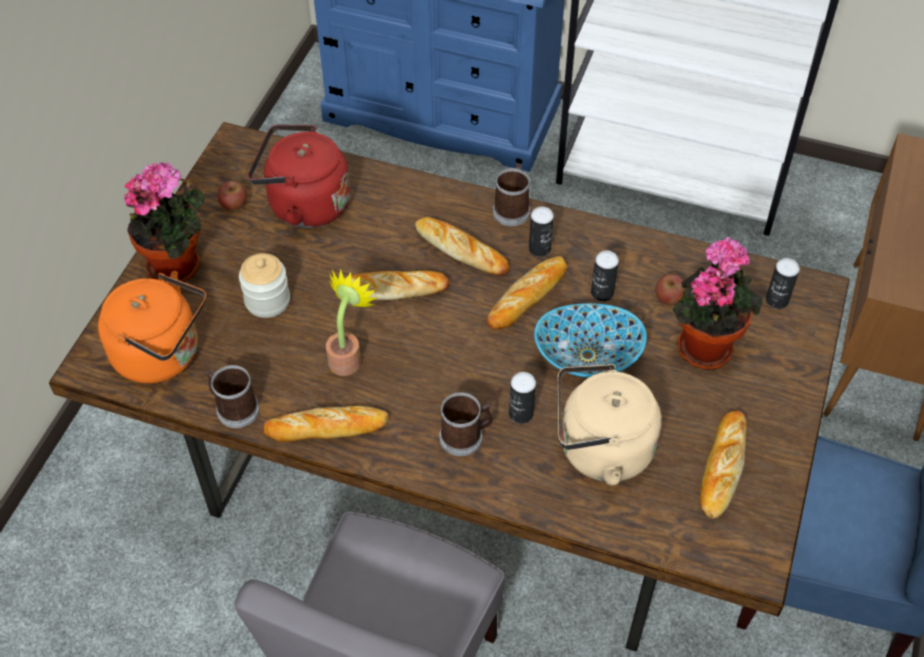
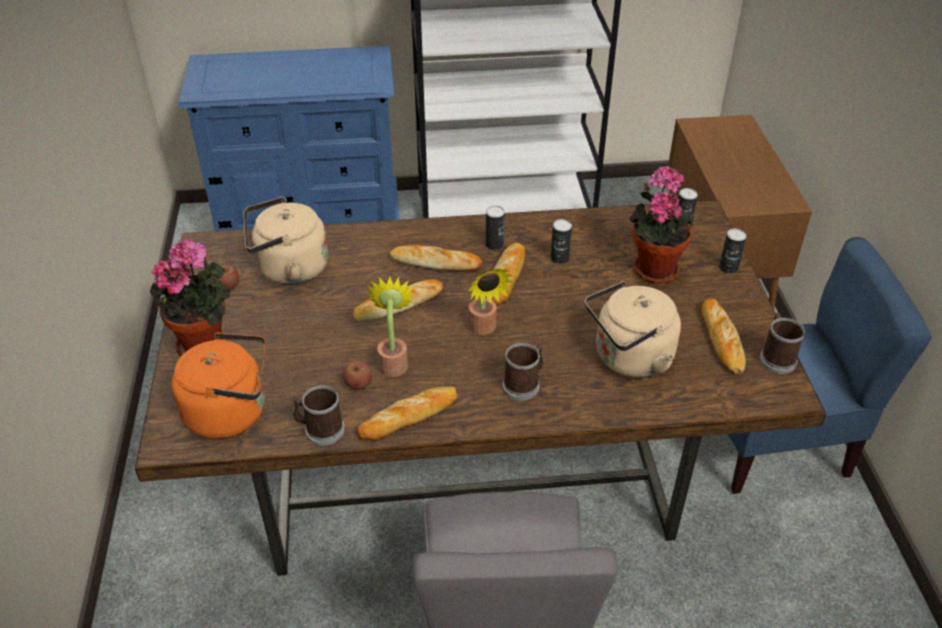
camera: 25 degrees left, 10 degrees down
jar [239,253,290,318] -> none
red kettle [248,124,350,228] -> beige kettle [243,197,328,285]
mug [493,163,530,226] -> mug moved to [760,313,805,374]
can [509,372,536,424] -> can moved to [719,228,746,274]
bowl [534,303,647,378] -> none
apple [655,274,687,305] -> apple moved to [343,361,372,390]
none -> potted plant [468,269,515,335]

